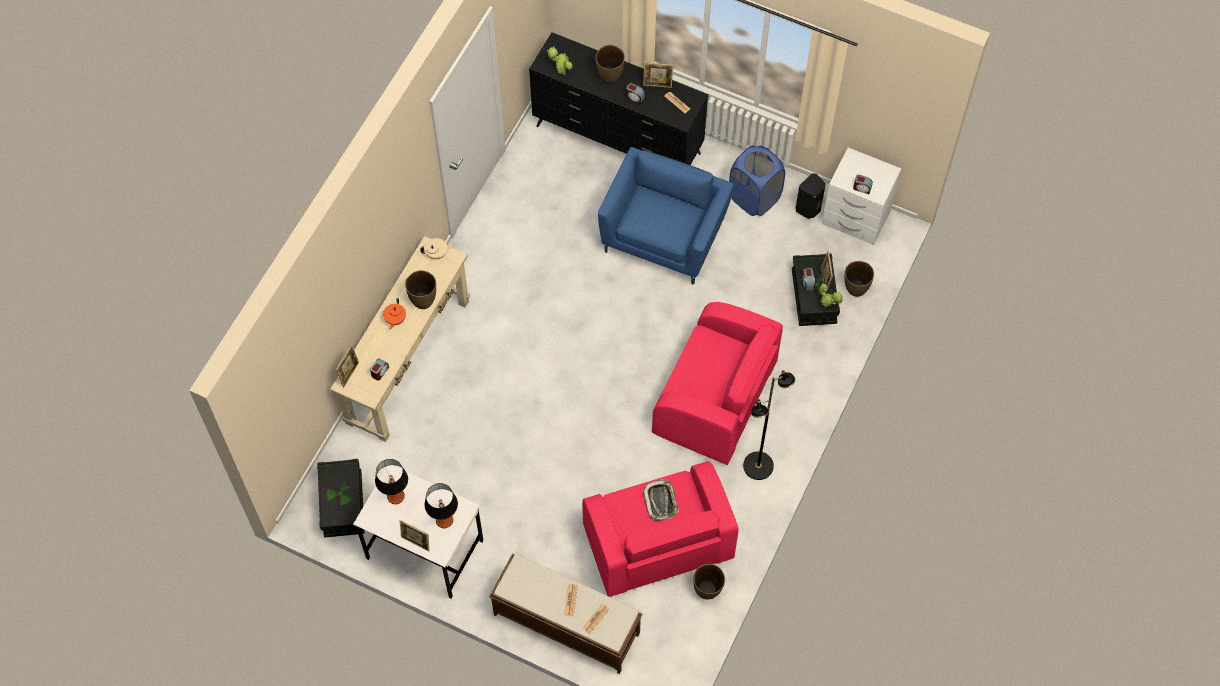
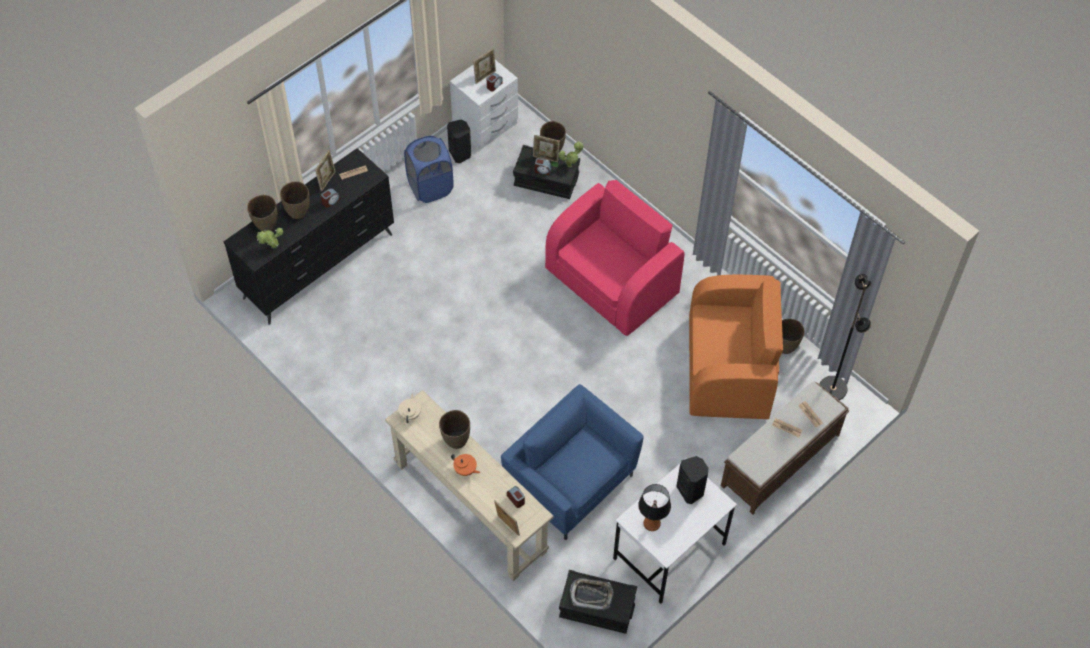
camera: 70 degrees left, 5 degrees down
picture frame [400,520,429,551] -> picture frame moved to [473,48,496,84]
table lamp [425,483,458,528] -> black speaker [676,456,708,504]
pink armchair [582,461,739,597] -> orange armchair [689,275,783,419]
blue armchair [598,147,734,285] -> blue armchair moved to [501,384,644,540]
tray [643,479,679,521] -> tray moved to [570,578,613,610]
black floor lamp [743,370,795,480] -> black floor lamp moved to [820,274,871,400]
none -> brown vase [247,195,278,231]

